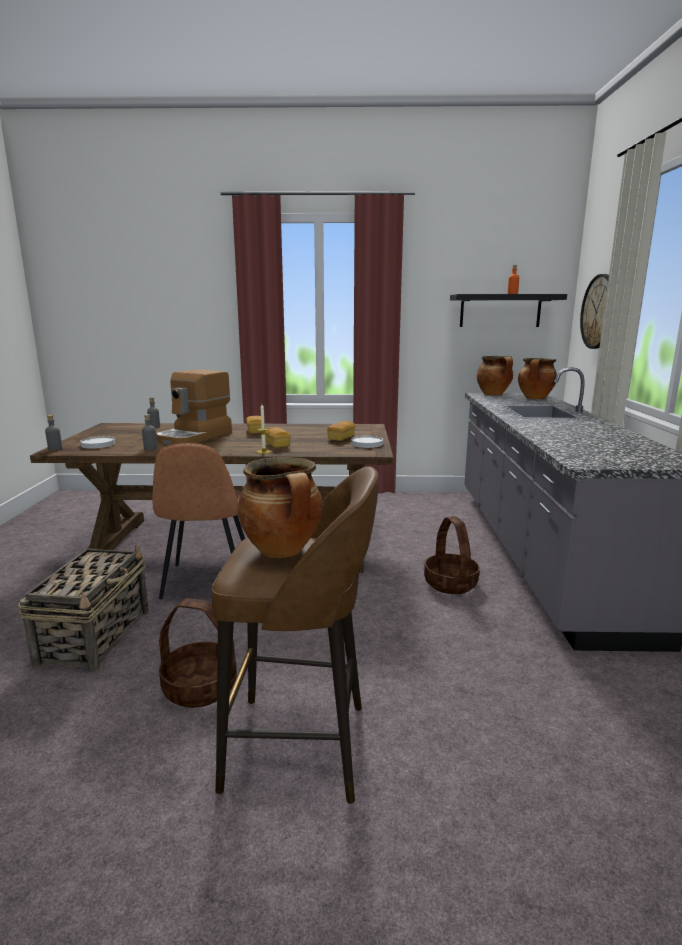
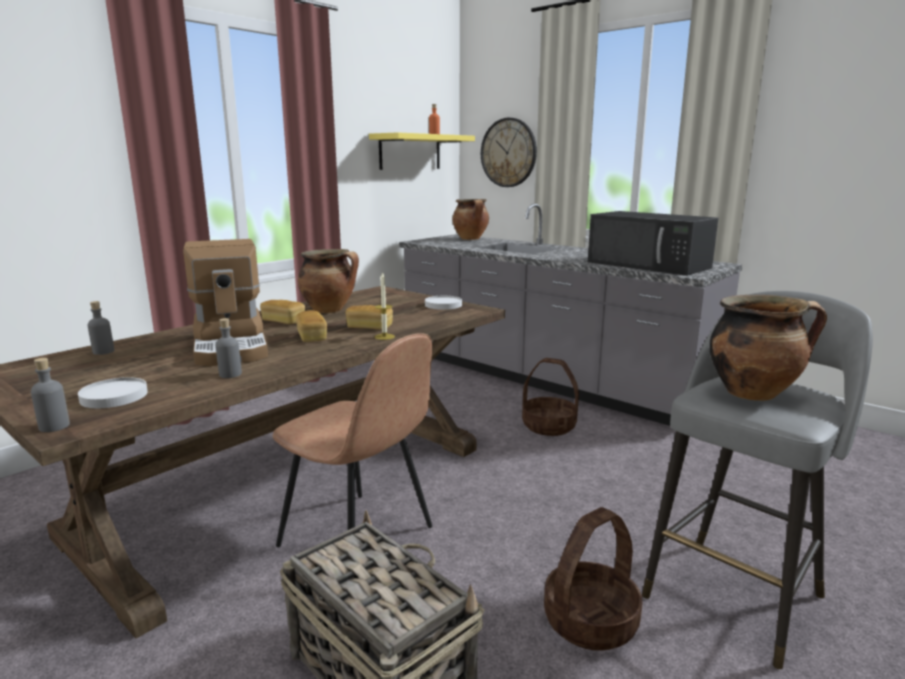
camera: 50 degrees left, 0 degrees up
brown stool [211,467,379,804] -> grey stool [642,291,873,669]
bread [327,421,355,441] -> bread moved to [296,310,327,342]
black shelf [450,294,567,327] -> yellow shelf [369,132,475,170]
cooking pot [477,356,513,395] -> cooking pot moved to [298,249,359,313]
none -> black microwave [588,211,718,276]

